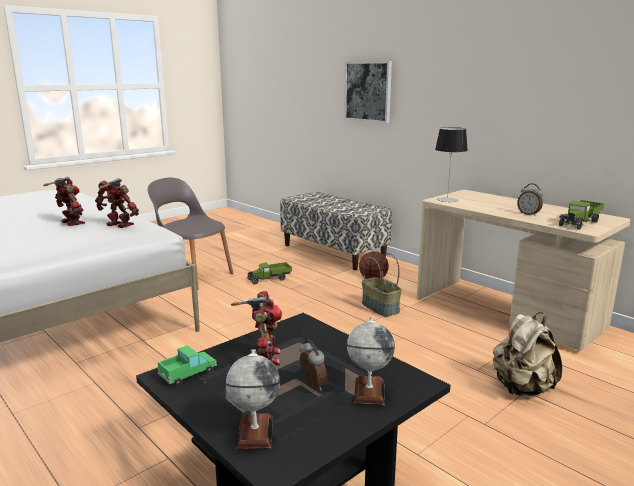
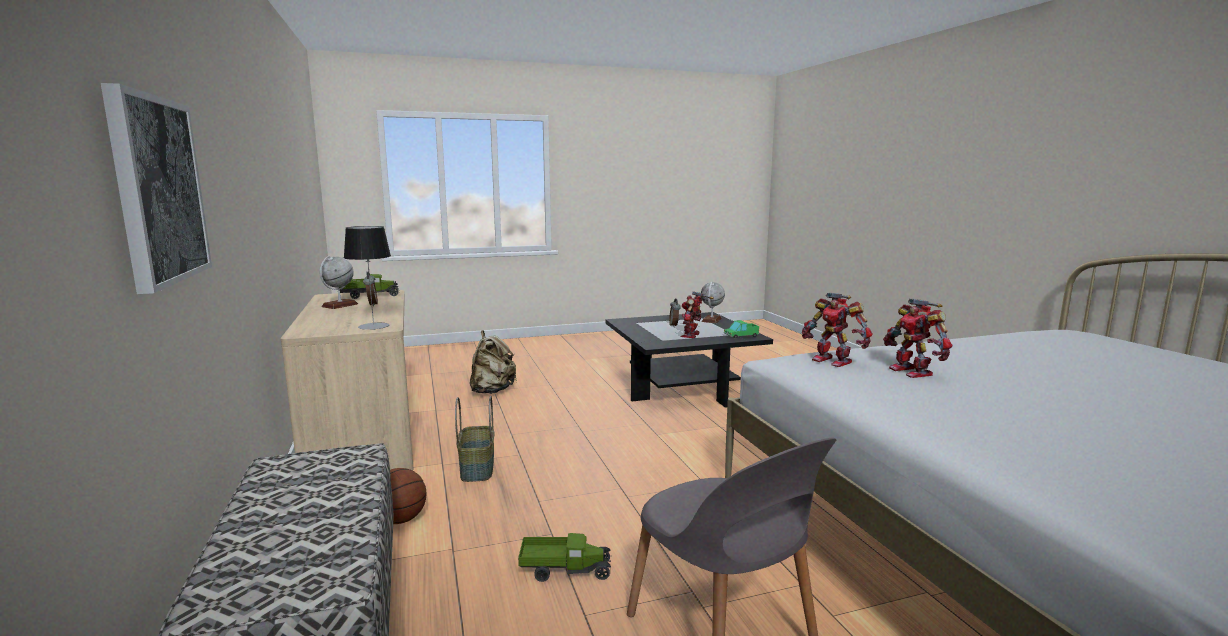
camera: 155 degrees left, 5 degrees down
globe [347,317,395,405] -> globe moved to [320,256,358,309]

